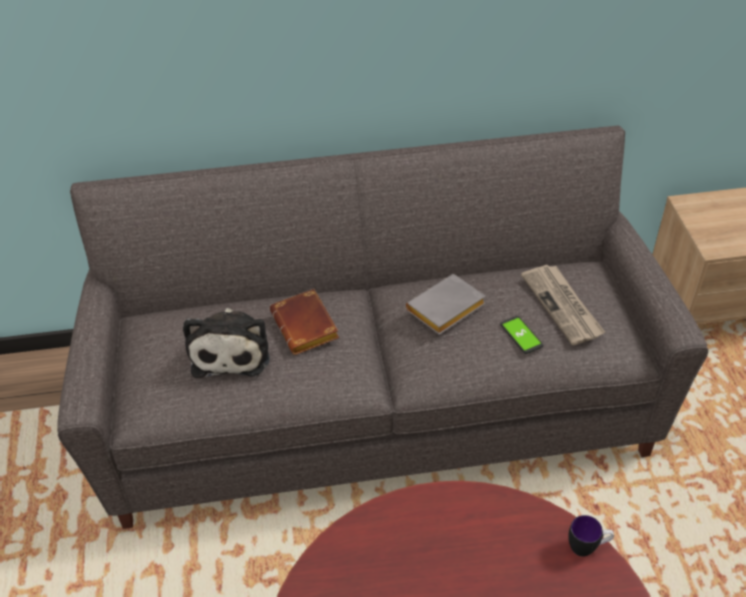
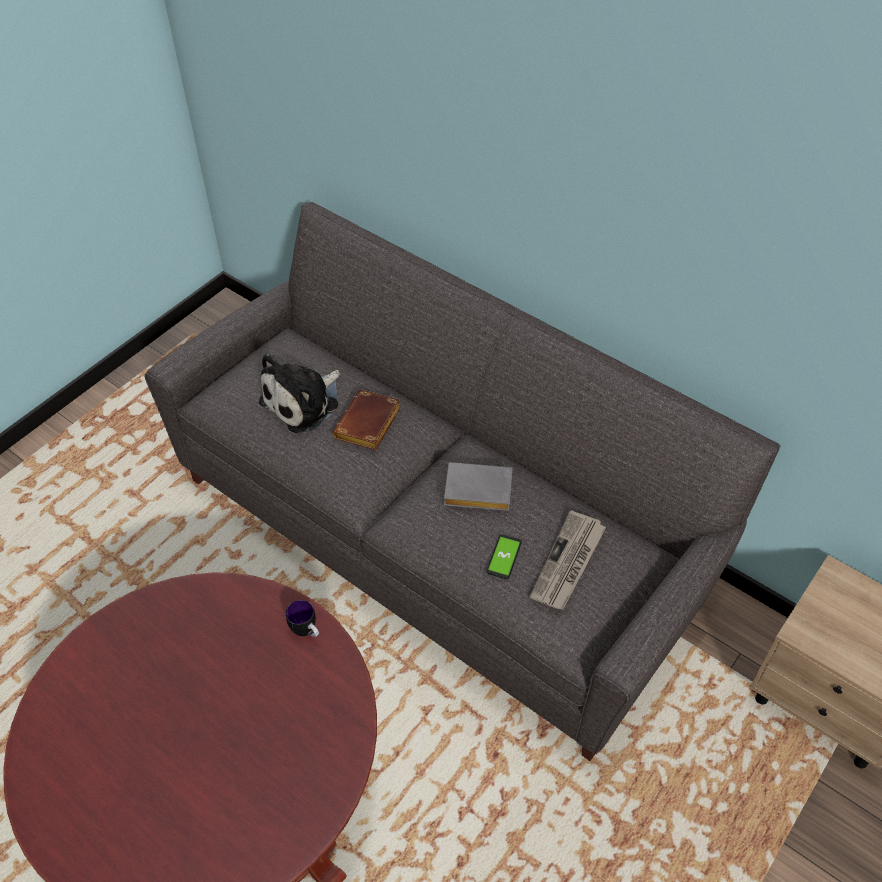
camera: 45 degrees right, 5 degrees up
mug [568,515,614,557] -> mug moved to [286,600,319,637]

